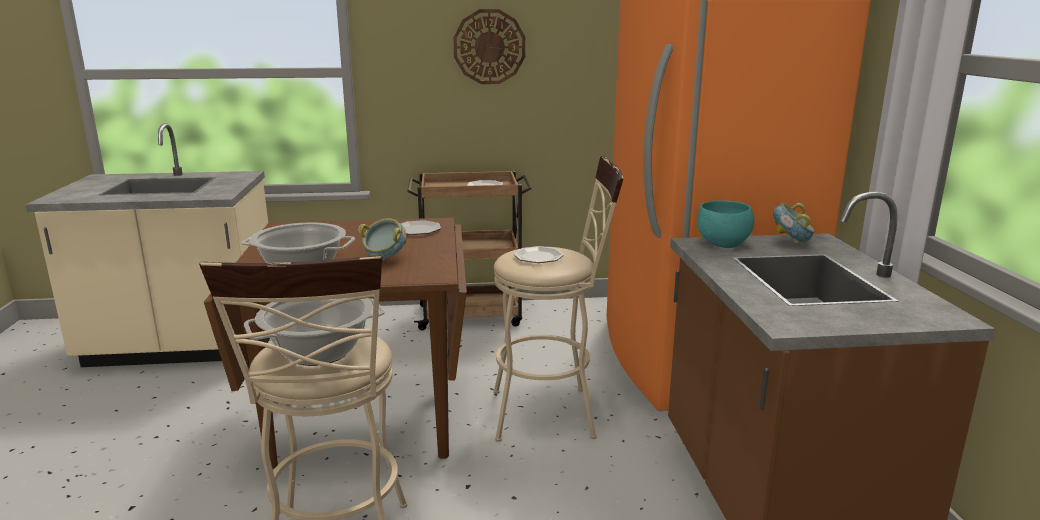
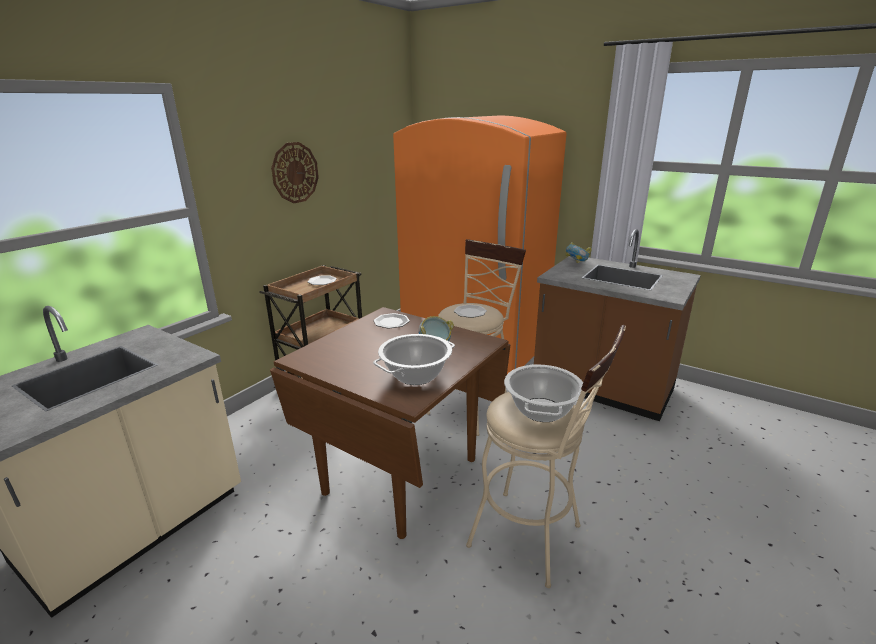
camera: 50 degrees left, 5 degrees up
turquoise bowl [697,200,754,248] -> none

